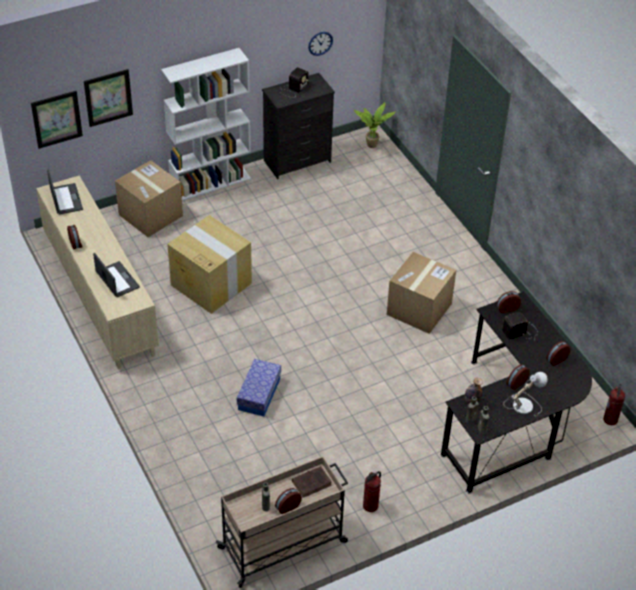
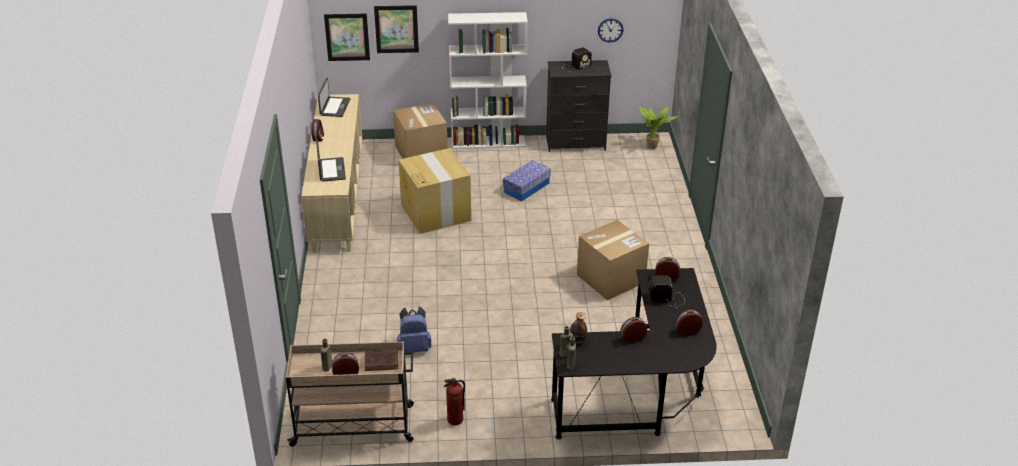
camera: 25 degrees right, 10 degrees down
storage box [237,359,281,416] -> storage box moved to [503,160,551,201]
table lamp [503,372,548,417] -> none
fire extinguisher [603,384,625,425] -> none
none -> blue backpack [397,307,431,352]

